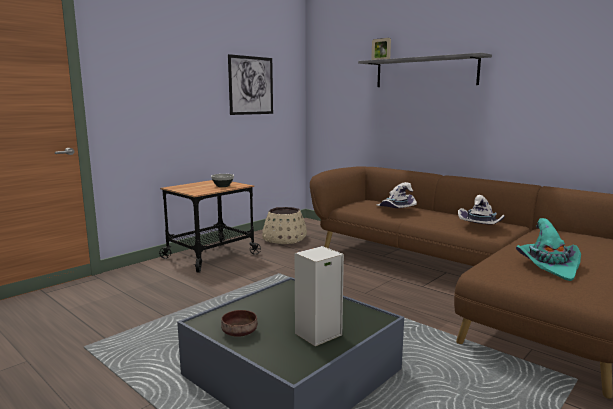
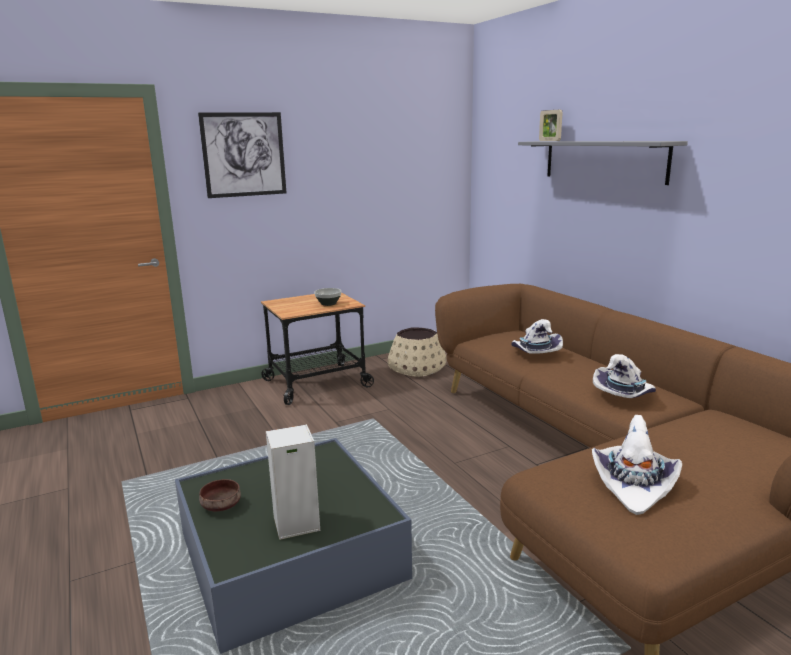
camera: 20 degrees right, 5 degrees up
picture [228,54,273,115] -> picture moved to [198,112,286,198]
turquoise hat [516,218,581,281] -> white hat [592,415,682,515]

